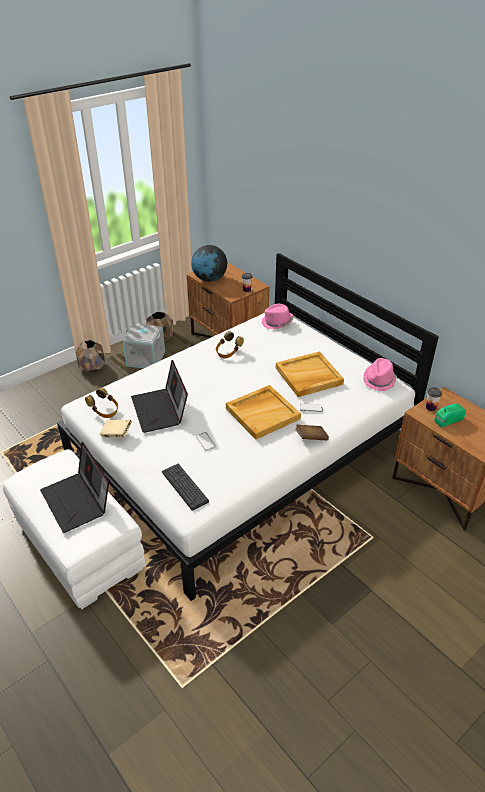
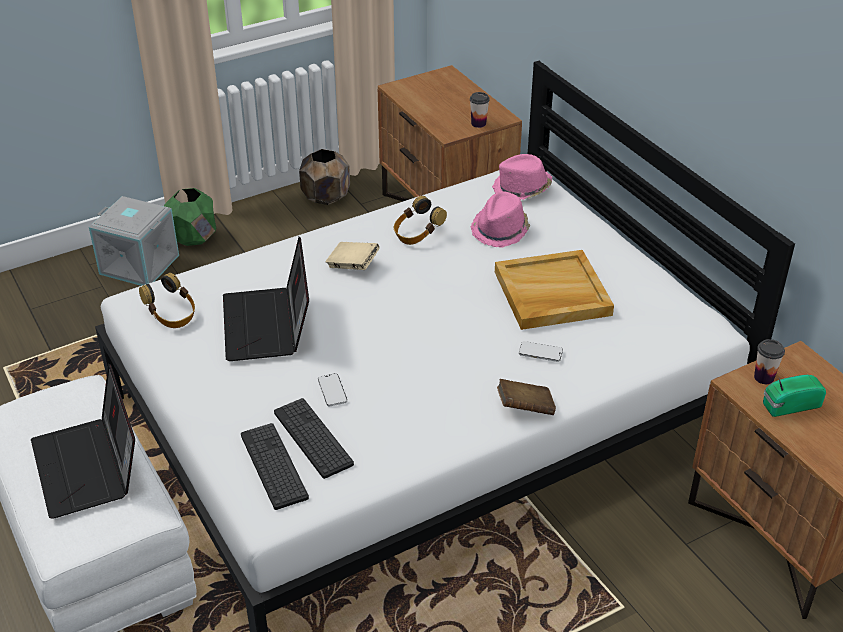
camera: 10 degrees right, 0 degrees up
brown planter [75,340,105,373] -> green planter [164,188,216,246]
beige book [99,420,132,438] -> beige book moved to [326,242,379,270]
grey storage box [123,323,165,368] -> grey storage box moved to [89,196,179,286]
globe [191,245,227,282] -> none
beige tray [226,385,301,440] -> none
pink hat [363,358,397,391] -> pink hat moved to [471,192,530,248]
none -> keyboard [274,398,354,479]

